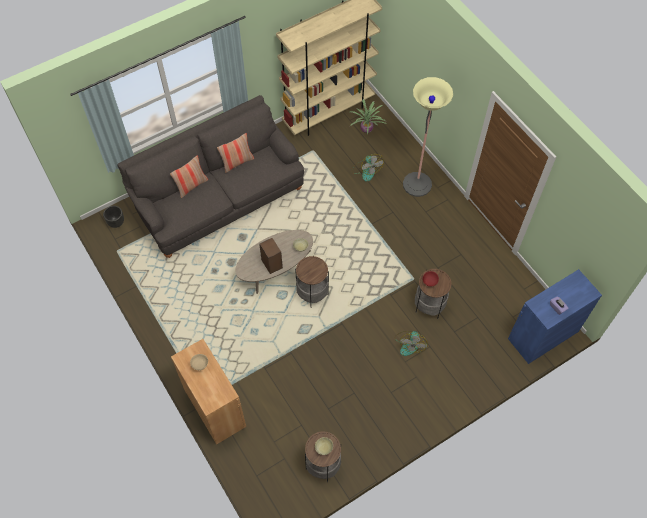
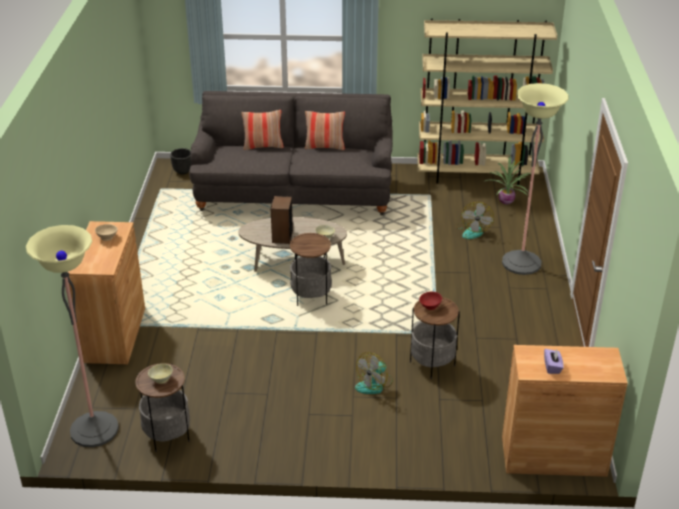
camera: 35 degrees right, 25 degrees down
blue cabinet [508,269,602,364] -> brown cabinet [502,345,628,477]
none -> floor lamp [26,225,119,447]

